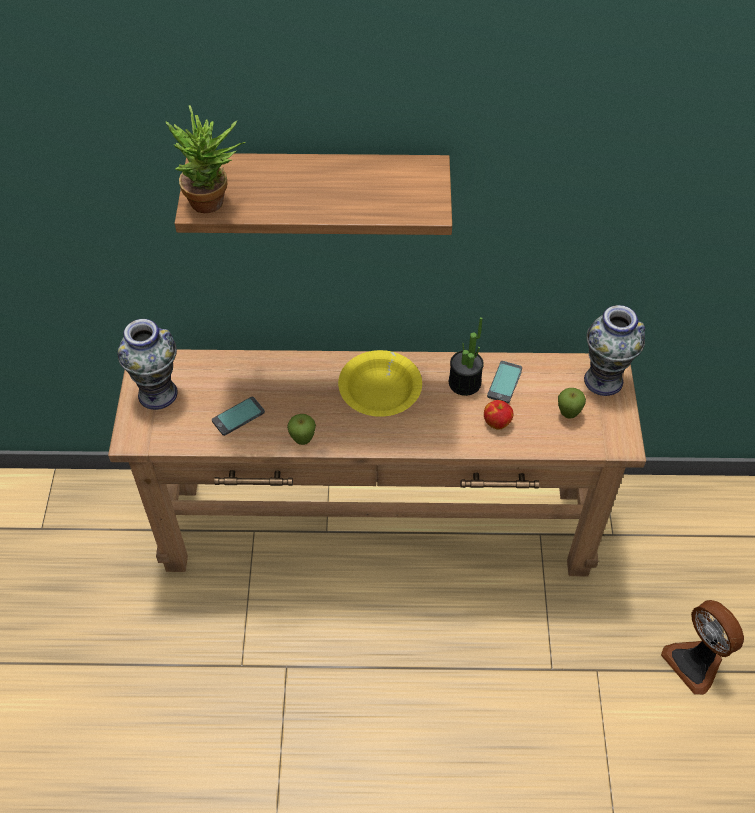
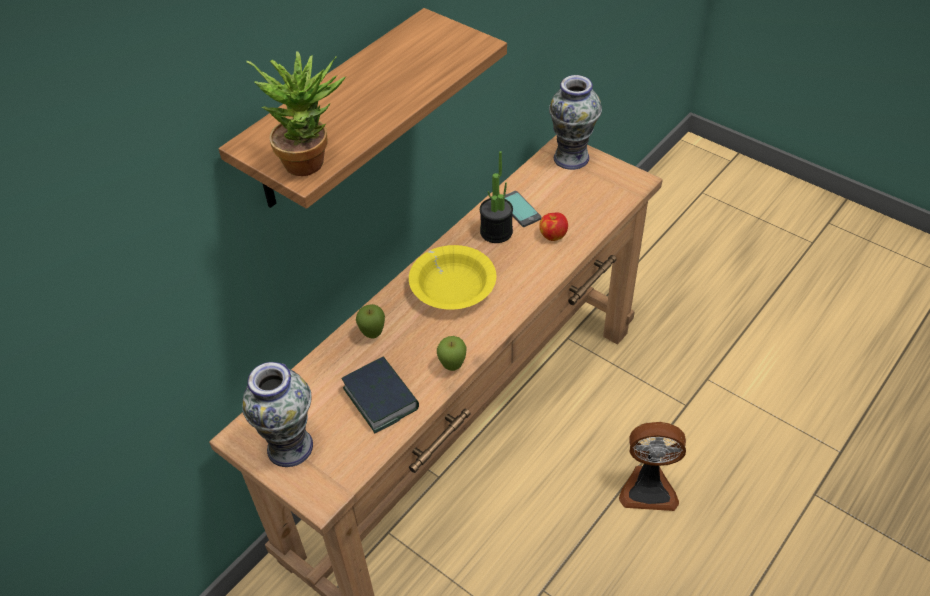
camera: 50 degrees left, 5 degrees down
phone [212,397,265,436] -> book [341,357,419,433]
apple [558,388,586,418] -> apple moved to [356,304,385,339]
fan [661,600,744,695] -> fan moved to [619,422,686,511]

